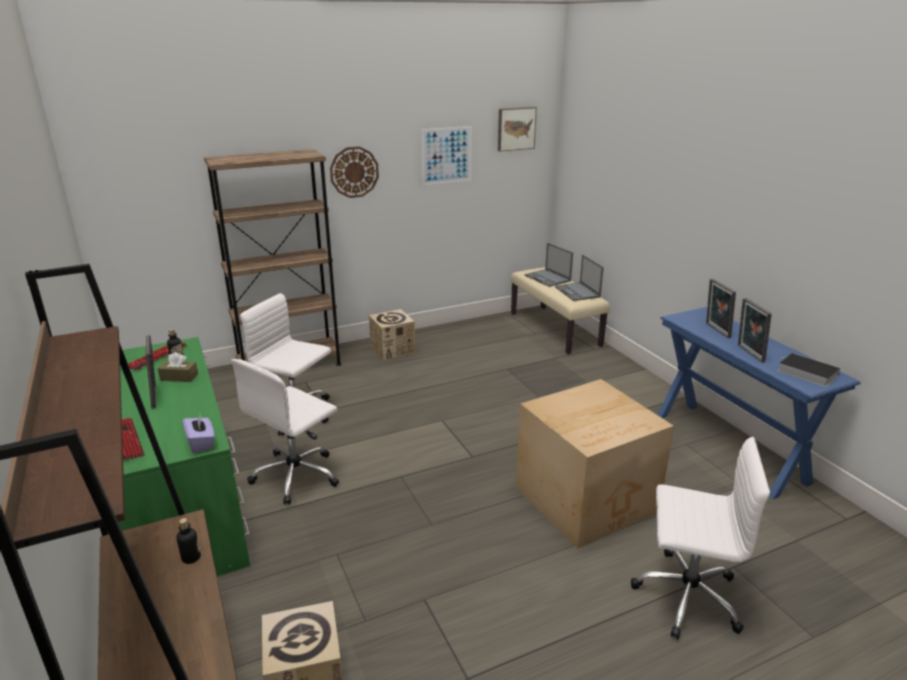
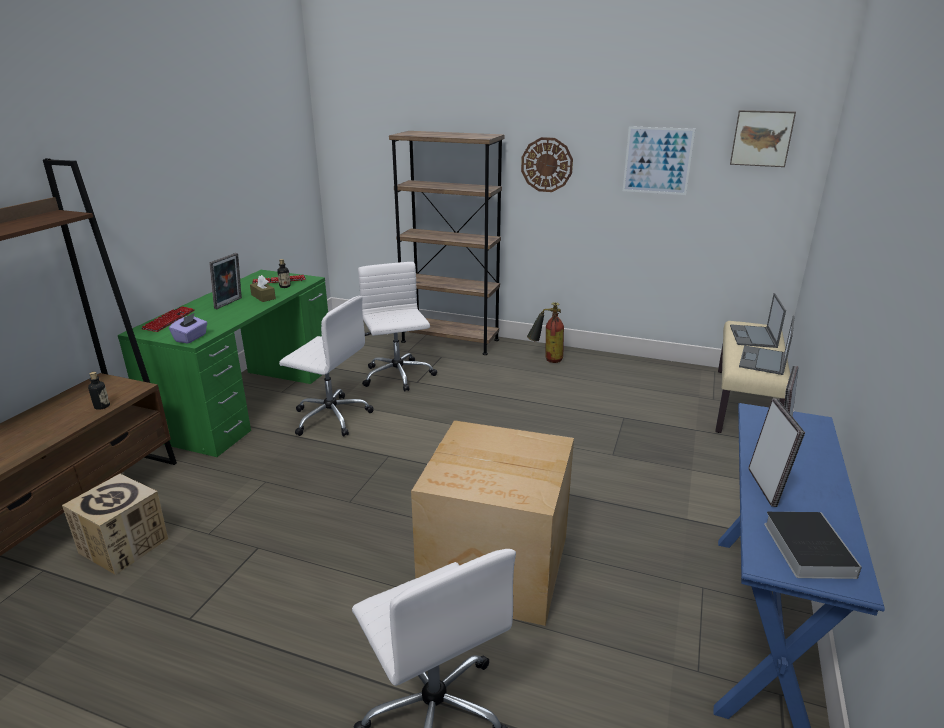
camera: 45 degrees right, 0 degrees up
white office chair [231,359,339,504] -> white office chair turned 150 degrees counterclockwise [279,296,374,437]
cardboard box [369,309,415,360] -> fire extinguisher [527,302,564,363]
picture frame [738,298,772,363] -> picture frame turned 150 degrees clockwise [748,398,805,507]

